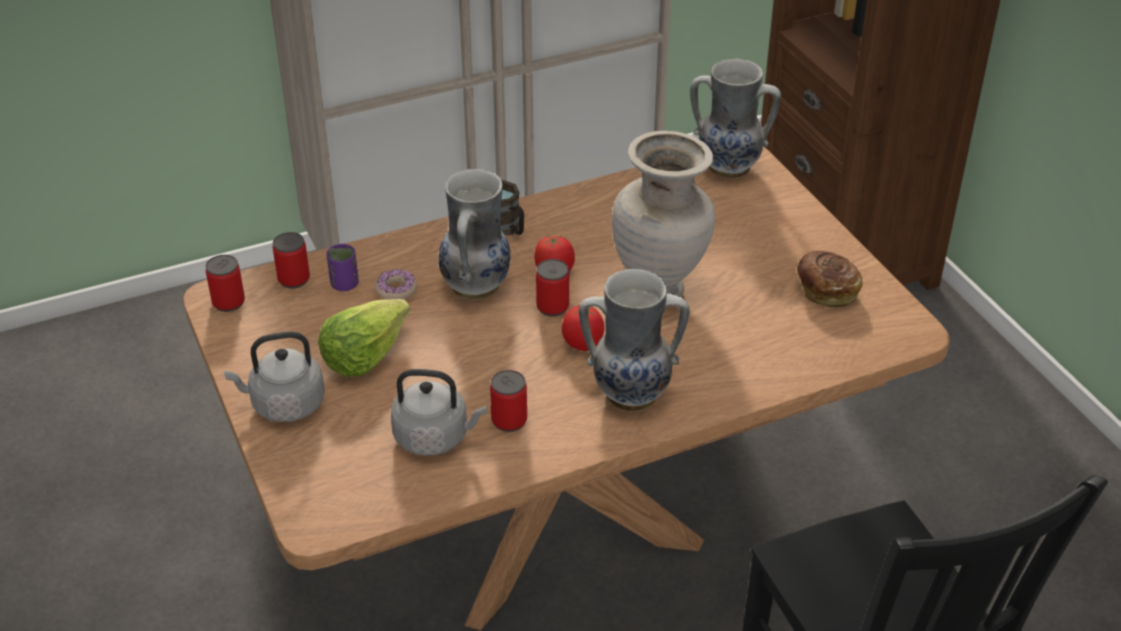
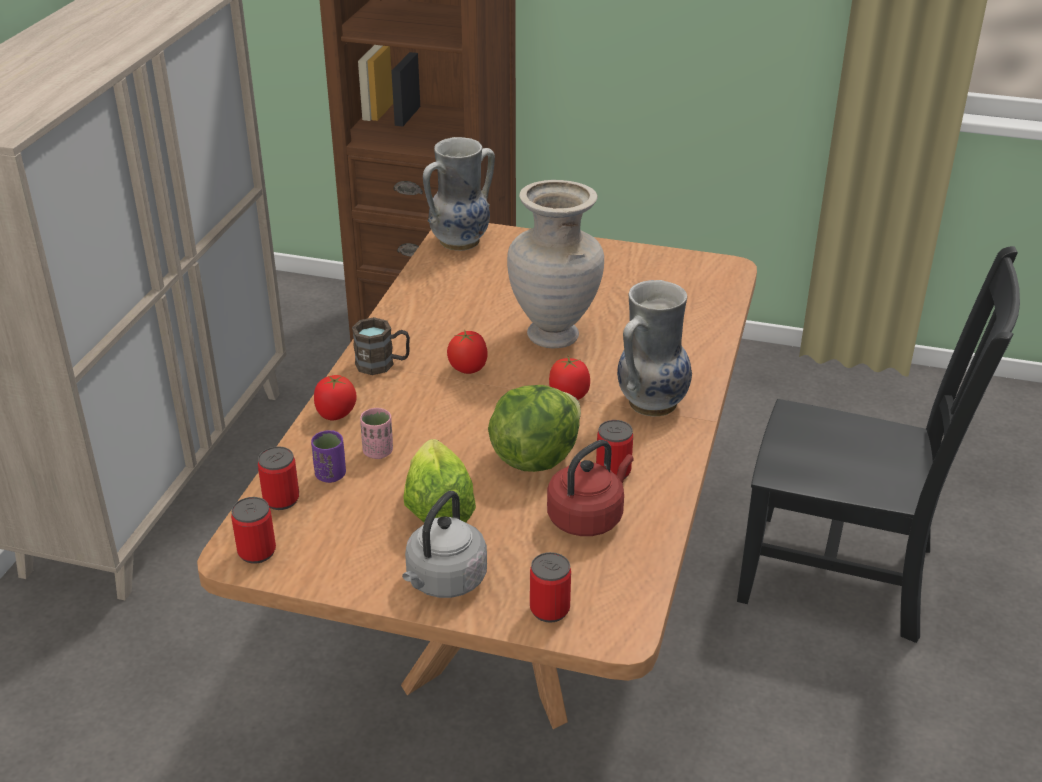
camera: 50 degrees left, 5 degrees down
donut [375,269,417,299] -> pink cup [360,408,393,459]
grey kettle [391,369,486,456] -> red kettle [547,440,634,536]
vase [438,169,511,300] -> none
can [536,259,569,316] -> can moved to [530,552,571,623]
bread [797,250,863,307] -> none
none -> tomato [314,375,356,420]
none -> lettuce [488,385,581,472]

